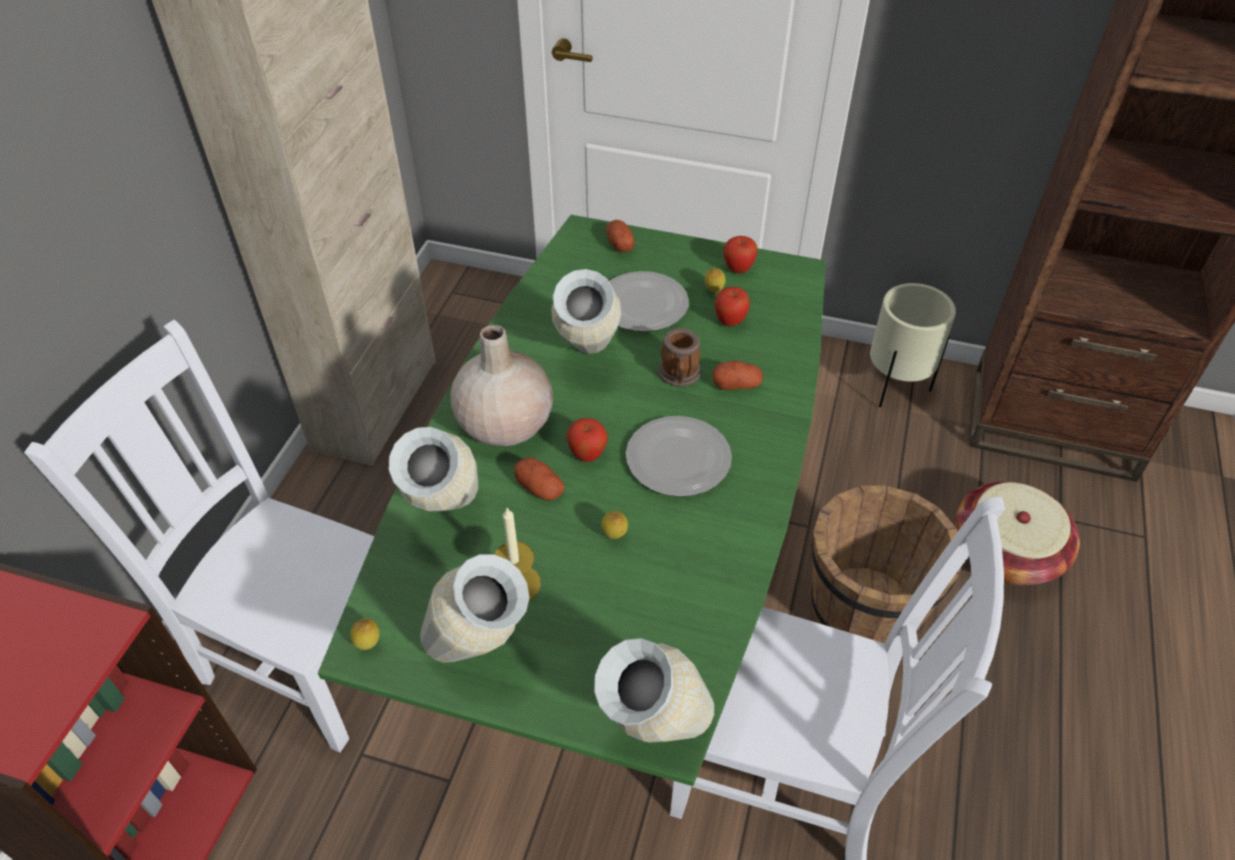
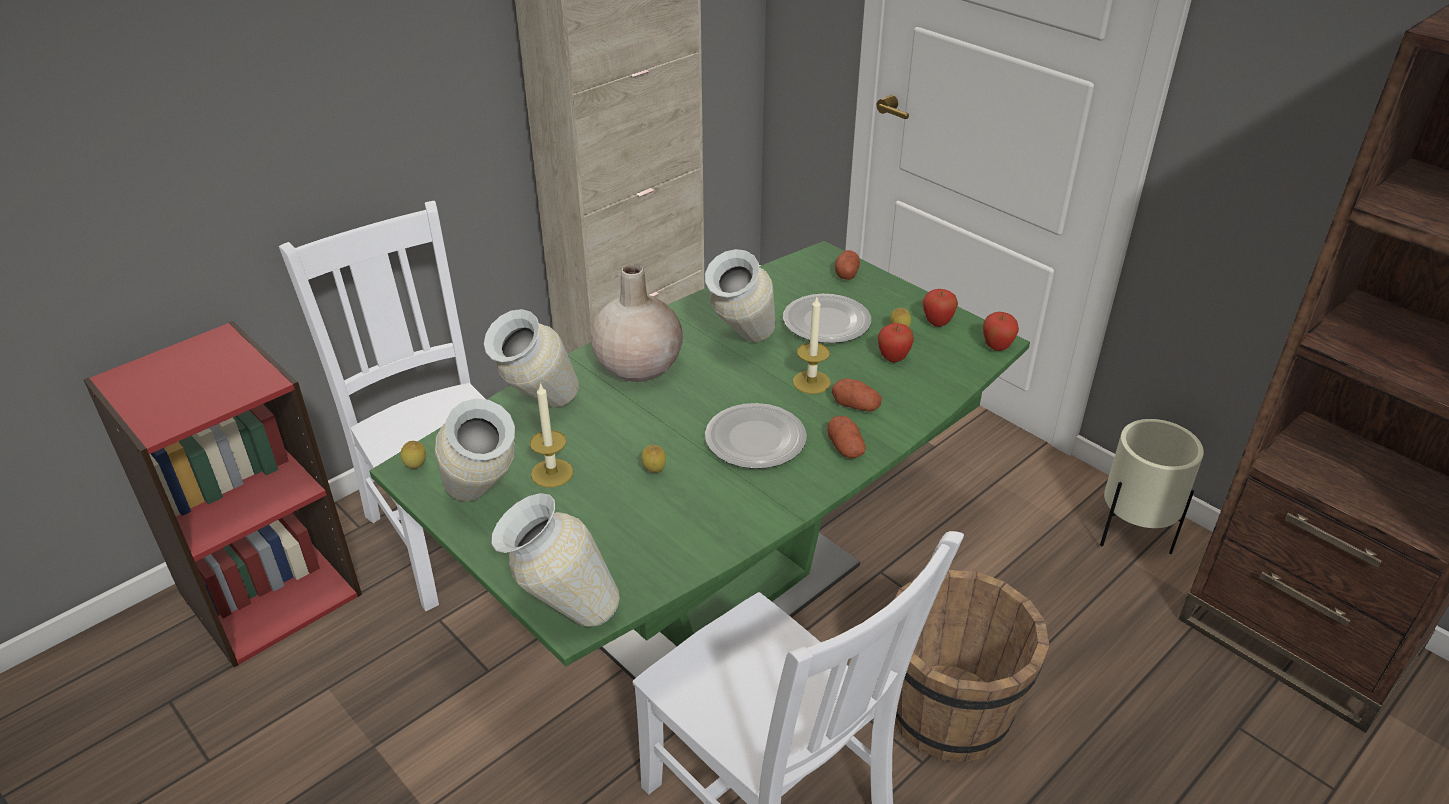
camera: 30 degrees right, 10 degrees down
potato [515,457,565,500] -> potato moved to [827,416,866,458]
apple [566,418,608,462] -> apple moved to [983,312,1019,351]
mug [658,328,702,387] -> candle [793,297,831,394]
basket [955,481,1080,585] -> none

